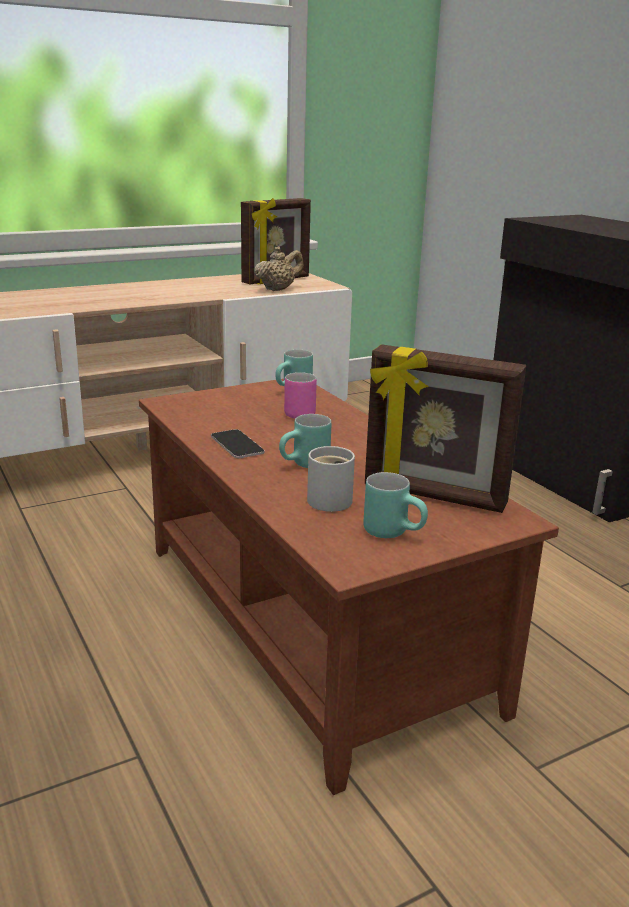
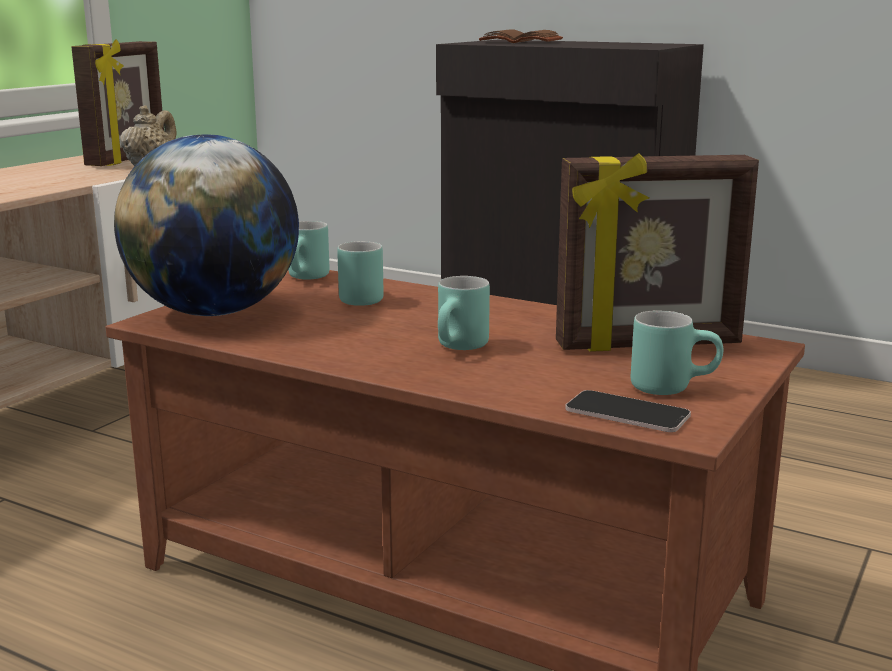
camera: 30 degrees left, 5 degrees down
phone [211,429,264,458] -> phone moved to [565,390,691,432]
pink mug [284,372,317,419] -> turquoise mug [337,241,384,306]
white mug [307,446,355,512] -> none
none -> globe [114,135,299,316]
none -> brown book [479,30,563,43]

